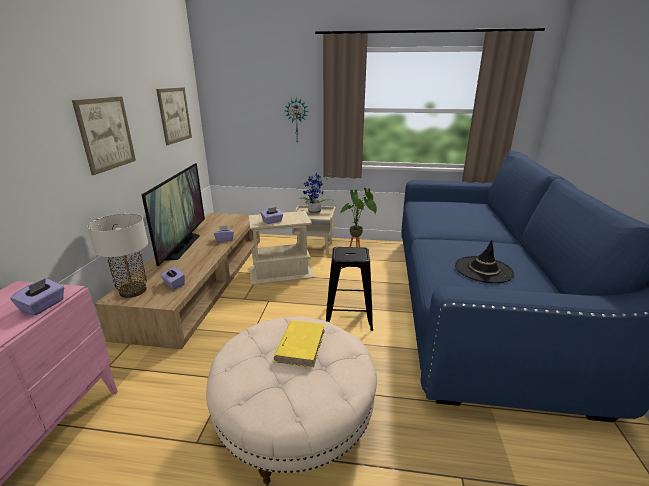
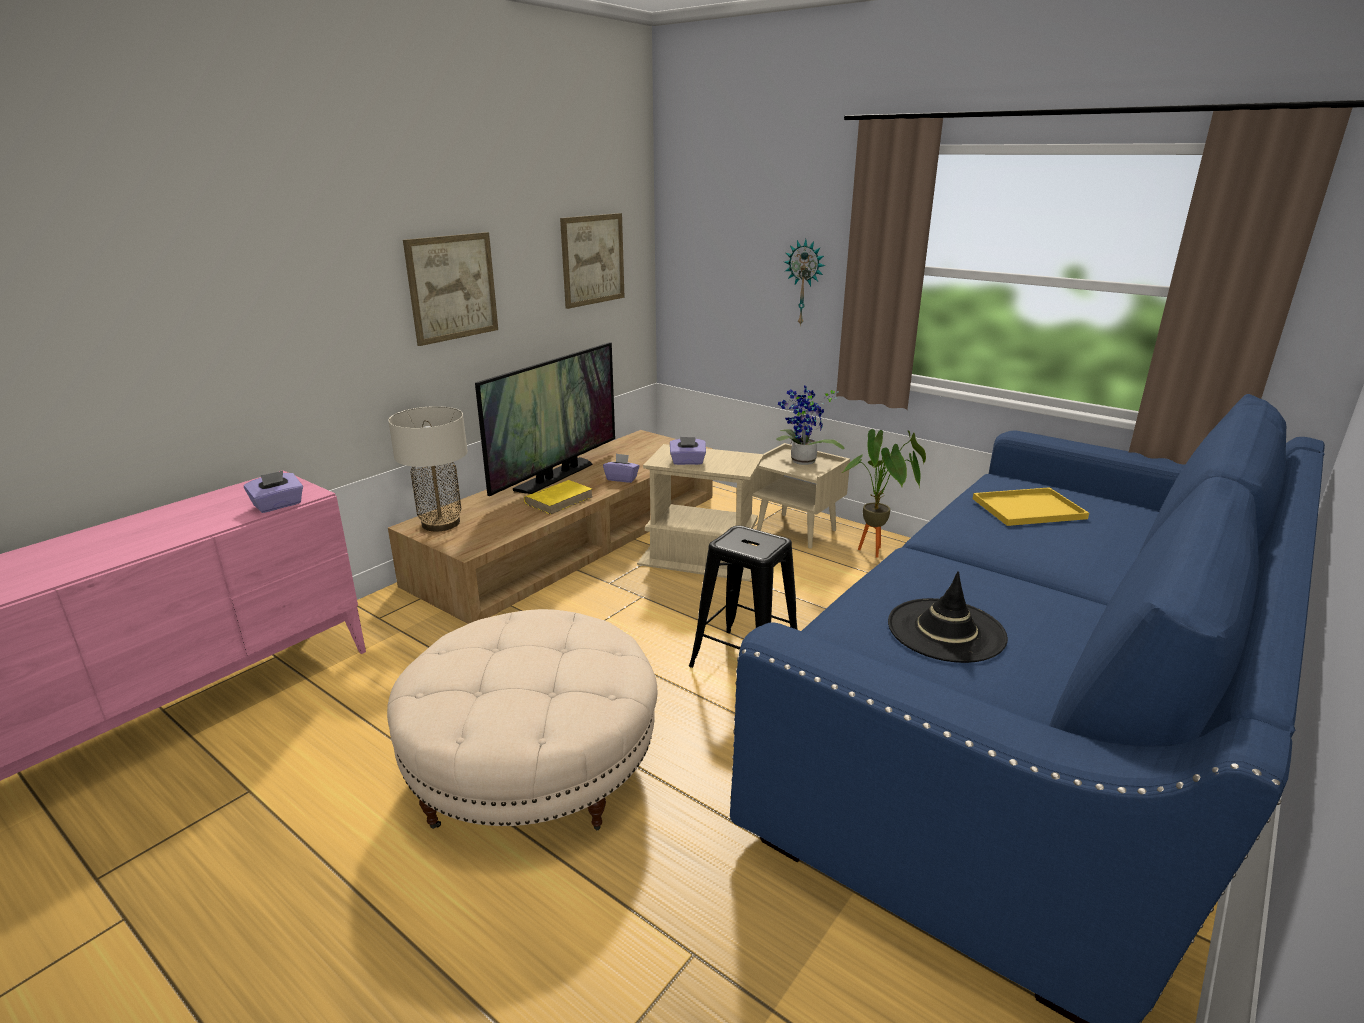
camera: 30 degrees right, 0 degrees up
purple tissue box [160,267,185,289] -> none
yellow book [273,320,325,368] -> yellow book moved to [524,480,593,514]
none -> yellow tray [973,487,1089,526]

